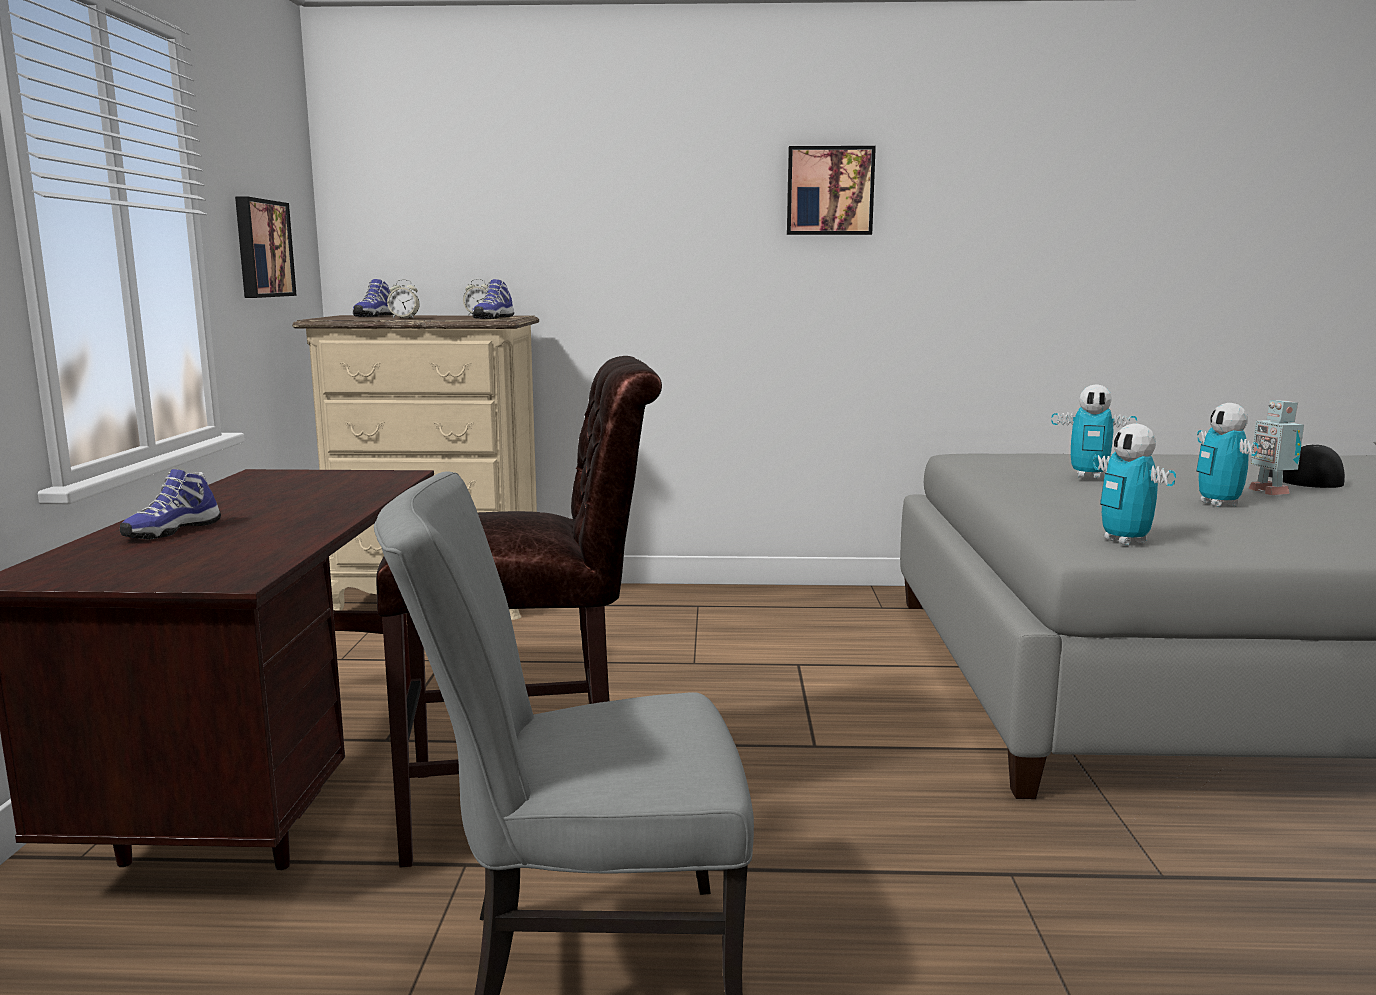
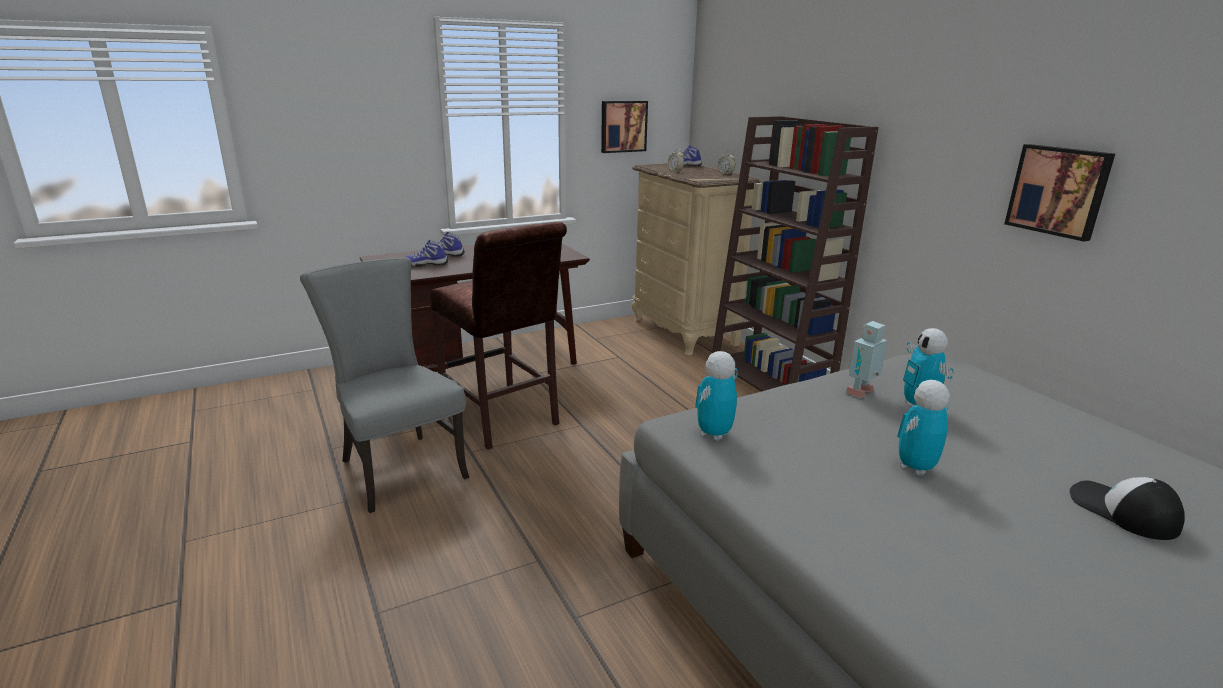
camera: 60 degrees right, 10 degrees up
shoe [472,279,514,319] -> shoe moved to [406,240,448,267]
picture [787,146,876,235] -> picture moved to [1004,144,1115,242]
toy robot [1249,400,1304,495] -> toy robot moved to [846,321,887,398]
cap [1269,444,1345,488] -> cap turned 90 degrees counterclockwise [1069,477,1185,540]
none -> brown bookcase [712,116,879,392]

